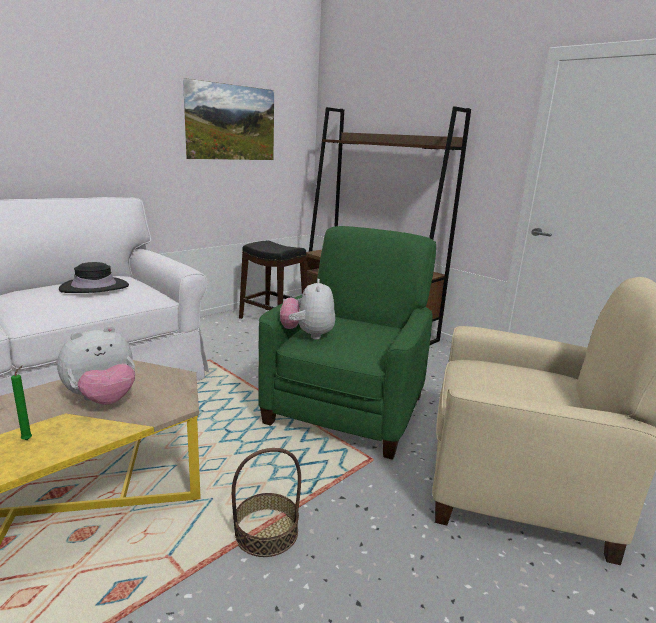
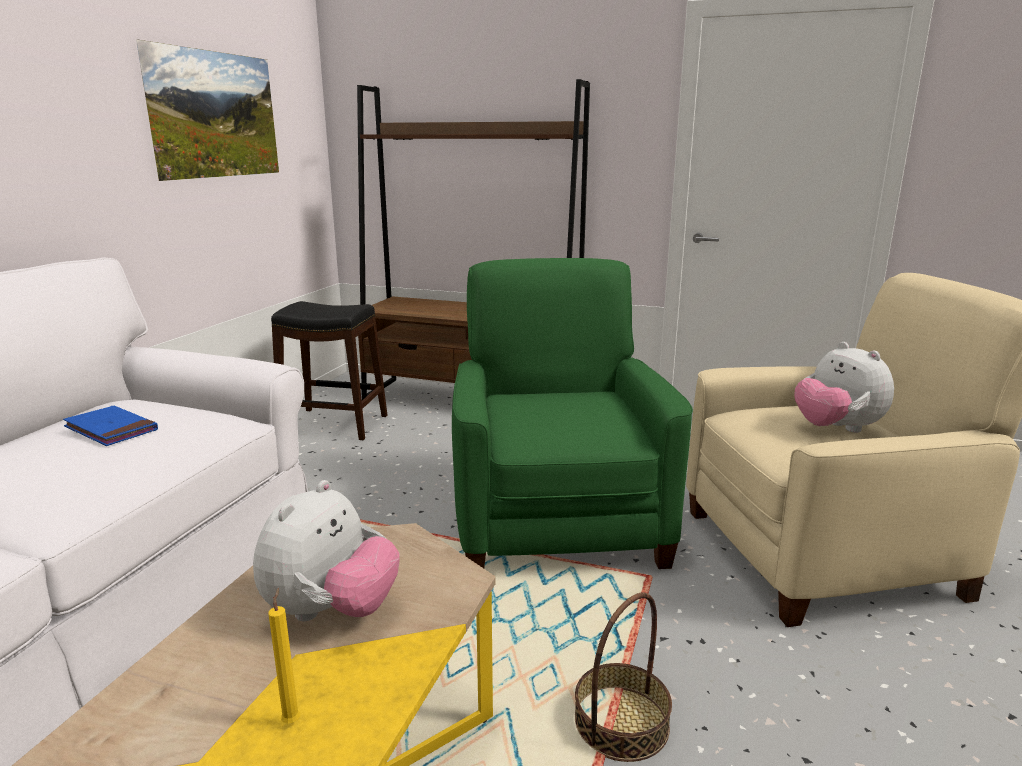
camera: 25 degrees left, 0 degrees up
green candle [11,365,32,440] -> yellow candle [269,587,300,724]
black hat [59,262,129,293] -> blue book [63,406,158,446]
plush toy [280,279,335,339] -> plush toy moved to [794,342,894,433]

